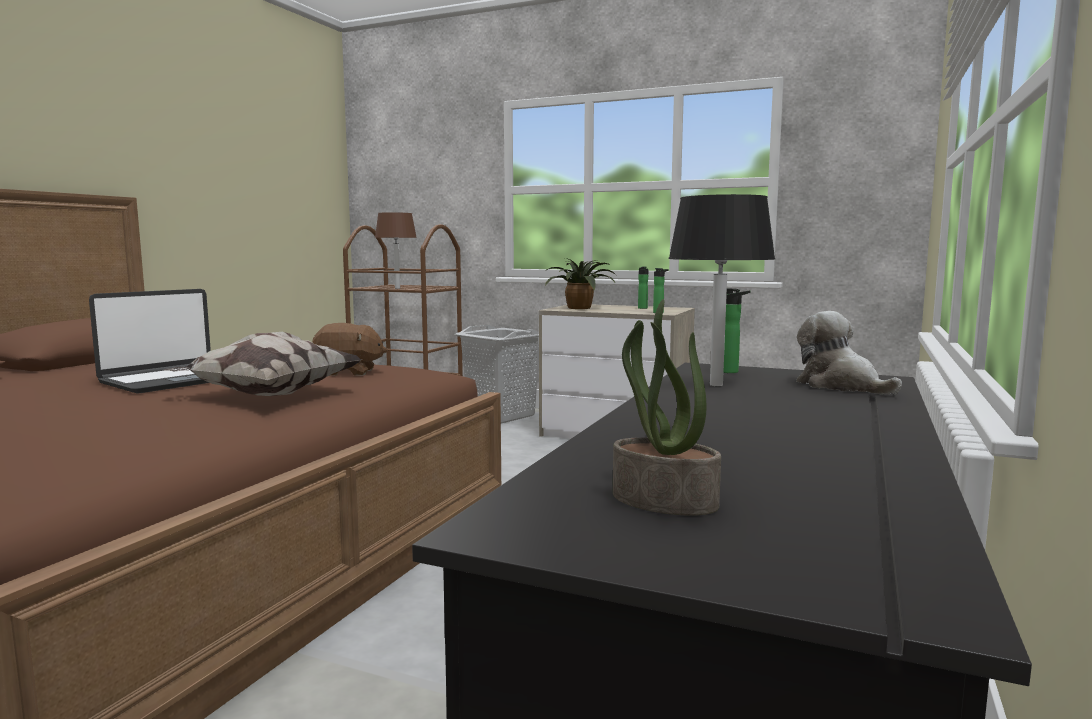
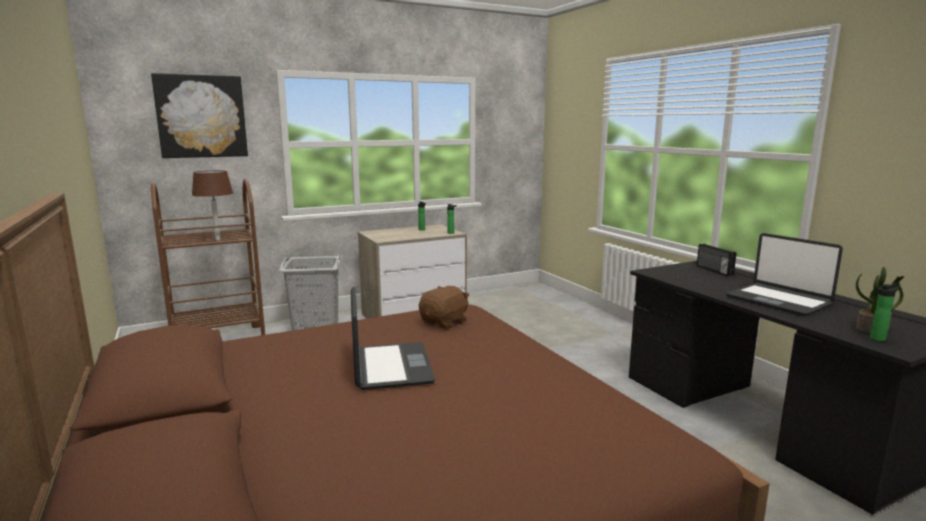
camera: 50 degrees left, 5 degrees up
pillow [164,332,363,396] -> none
potted plant [545,258,616,309] -> none
black table lamp [668,194,776,386] -> none
bottle [723,288,750,373] -> bottle moved to [870,284,901,342]
plush toy [796,311,902,394] -> radio [697,244,736,276]
none -> picture [151,73,248,158]
none -> laptop [726,233,843,316]

